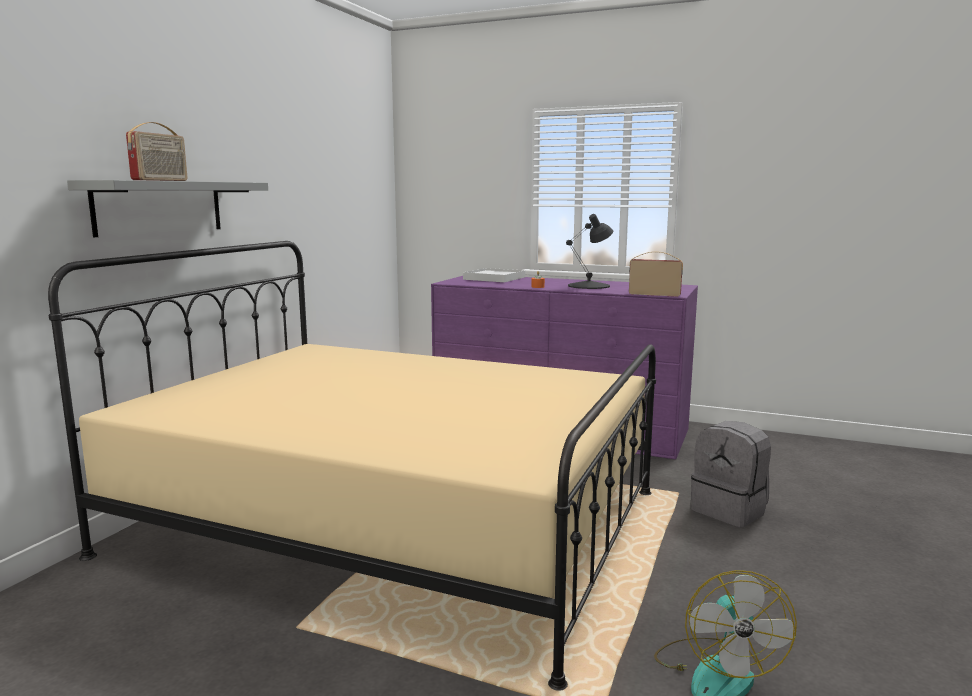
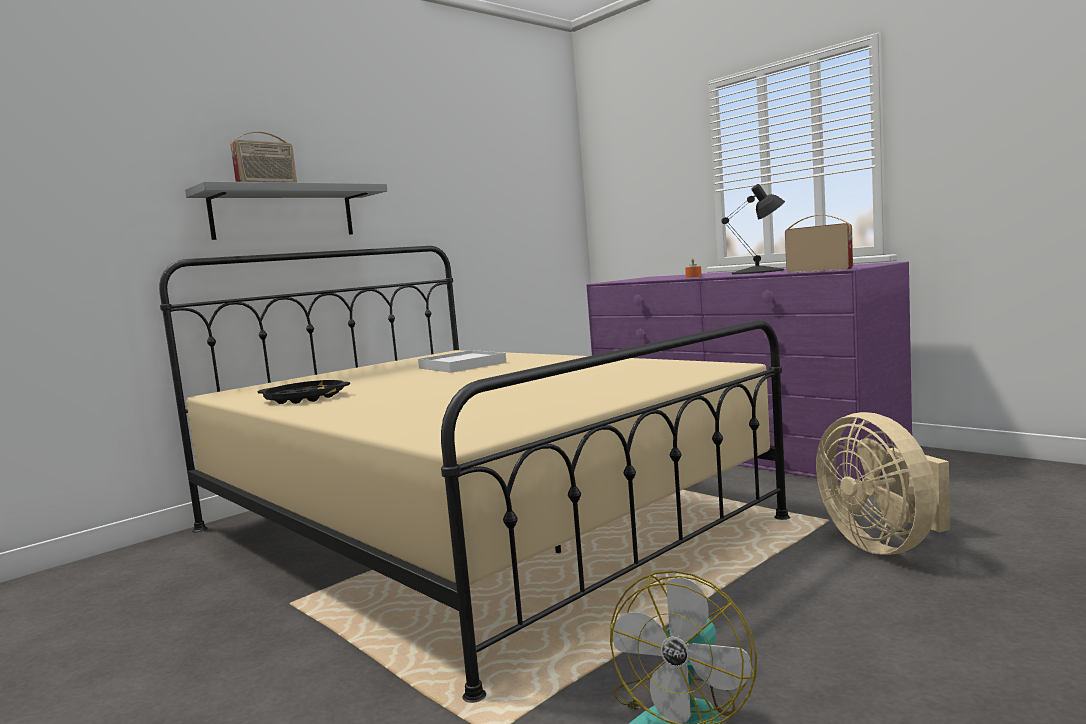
camera: 25 degrees right, 5 degrees down
white tray [463,268,525,282] -> white tray moved to [418,350,506,373]
grey backpack [691,421,771,527] -> beige fan [816,412,950,555]
none -> black tray [257,380,350,404]

